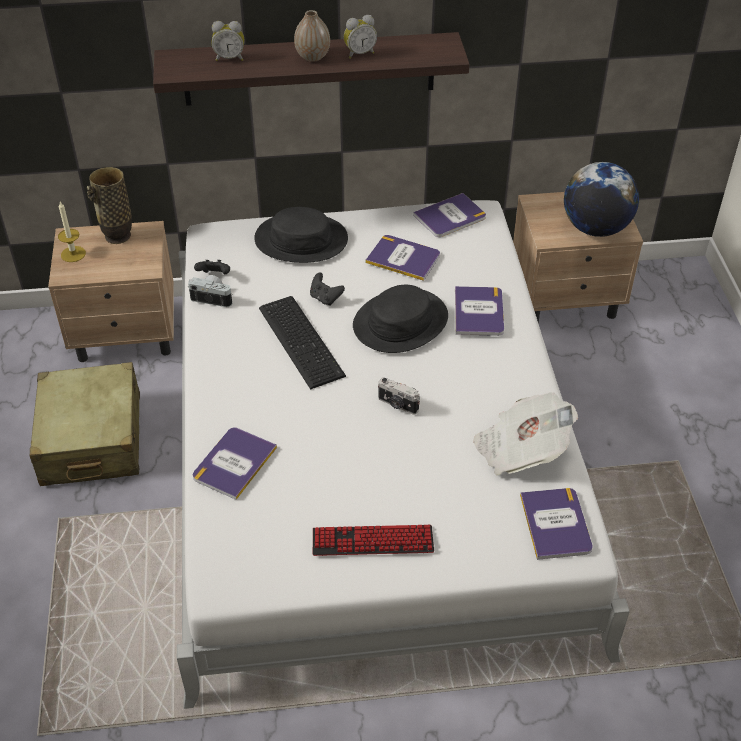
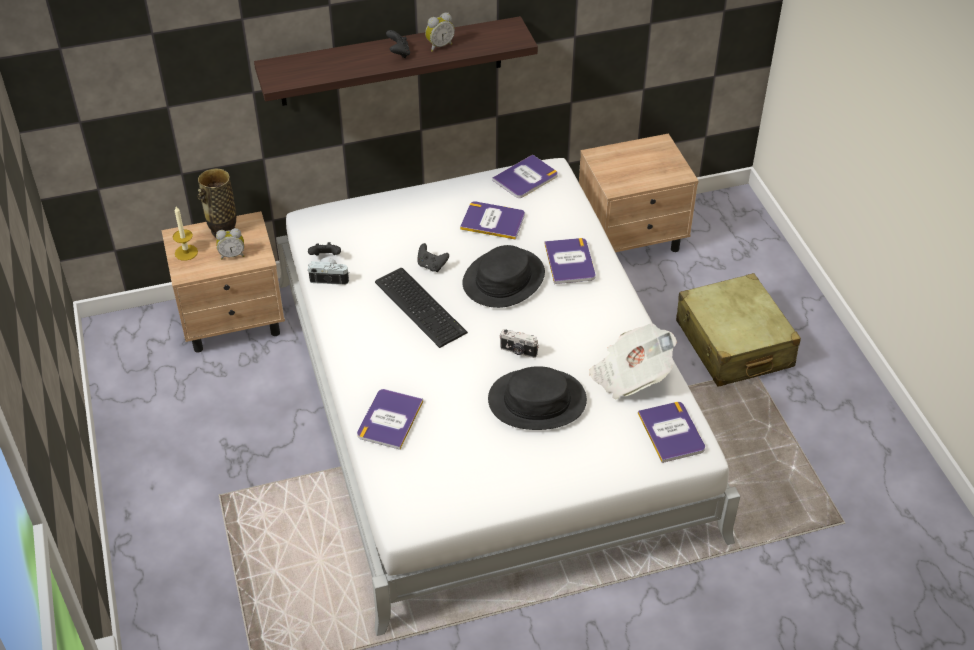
camera: 10 degrees left, 0 degrees up
beige suitcase [29,362,140,486] -> beige suitcase moved to [676,273,801,387]
alarm clock [211,21,244,61] -> alarm clock moved to [216,228,244,259]
black hat [254,207,348,263] -> black hat moved to [488,366,587,430]
vase [294,10,330,62] -> black game controller [386,30,410,58]
keyboard [313,525,434,556] -> none
globe [564,162,639,237] -> none

